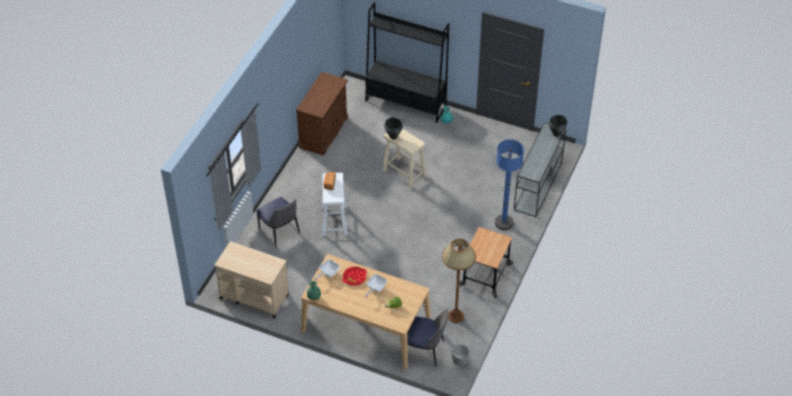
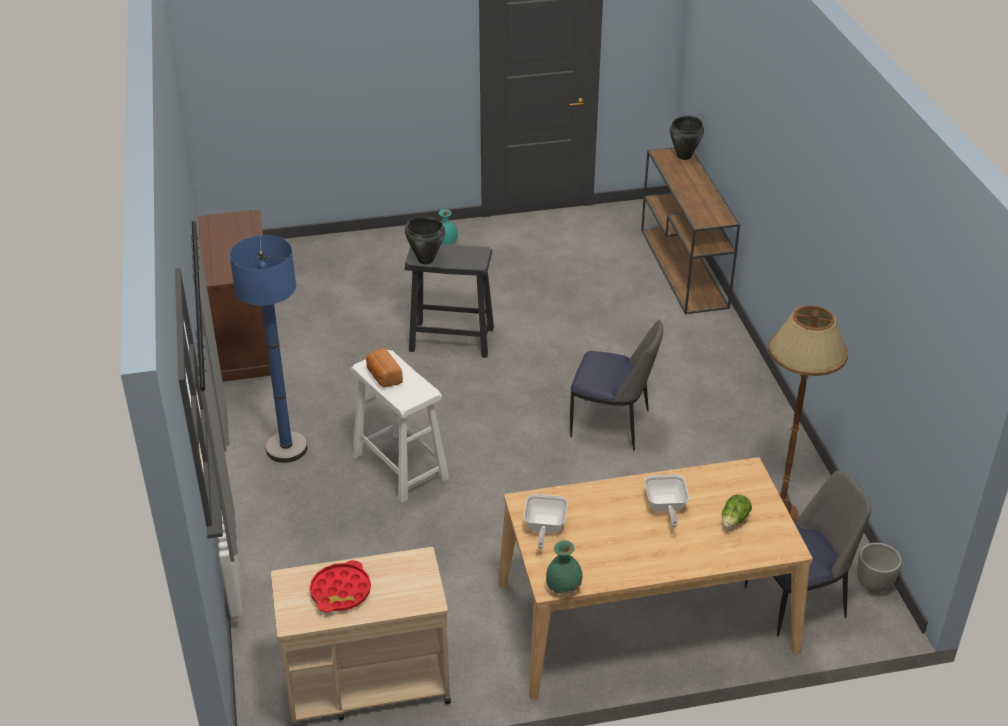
camera: 35 degrees left, 10 degrees down
chair [257,197,300,247] -> chair moved to [570,320,663,451]
red tray [342,267,367,286] -> red tray moved to [310,560,371,612]
black bookcase [365,2,449,123] -> none
beige stool [383,128,427,189] -> black stool [405,244,494,358]
cart [459,227,513,298] -> none
blue floor lamp [495,140,524,230] -> blue floor lamp moved to [229,235,308,463]
grey console table [514,122,566,217] -> brown console table [641,147,740,314]

